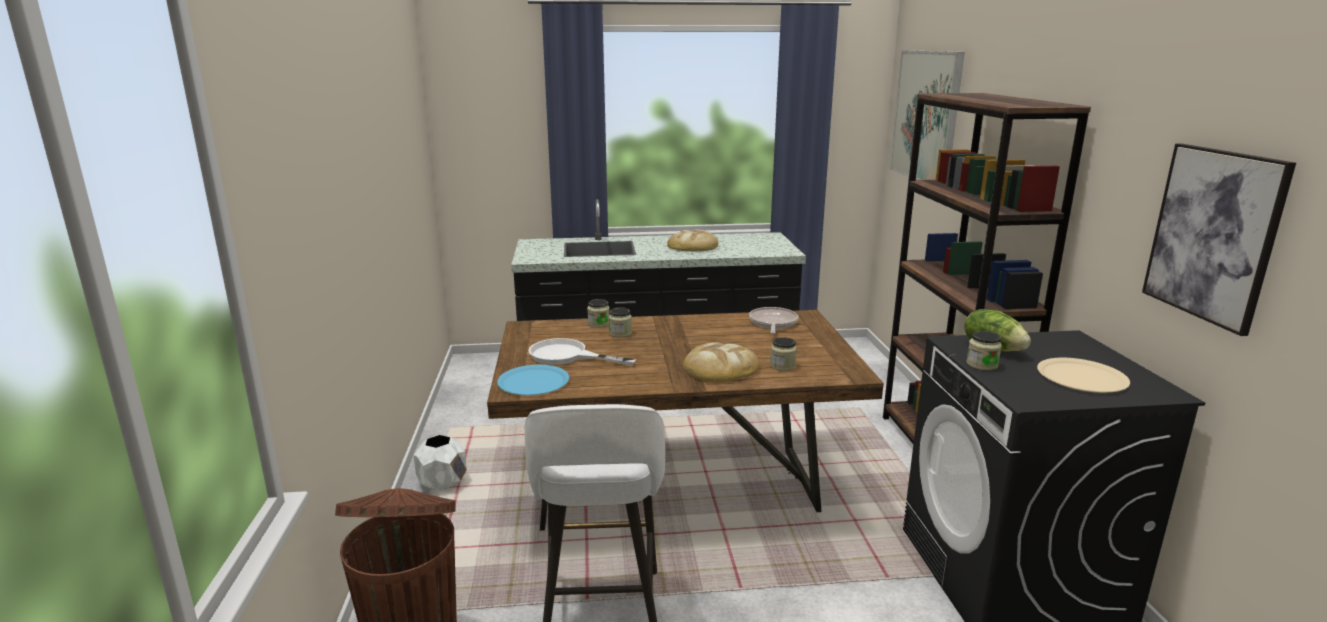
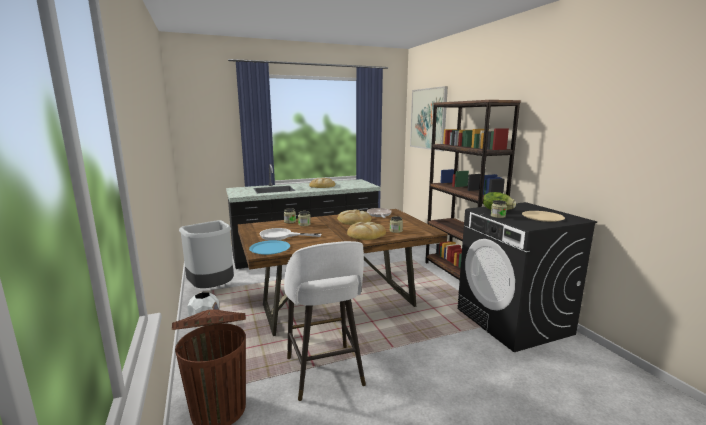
camera: 15 degrees left, 5 degrees down
picture [1142,143,1296,336] -> none
none -> grey trash can [179,220,234,288]
none -> bread [337,210,371,225]

